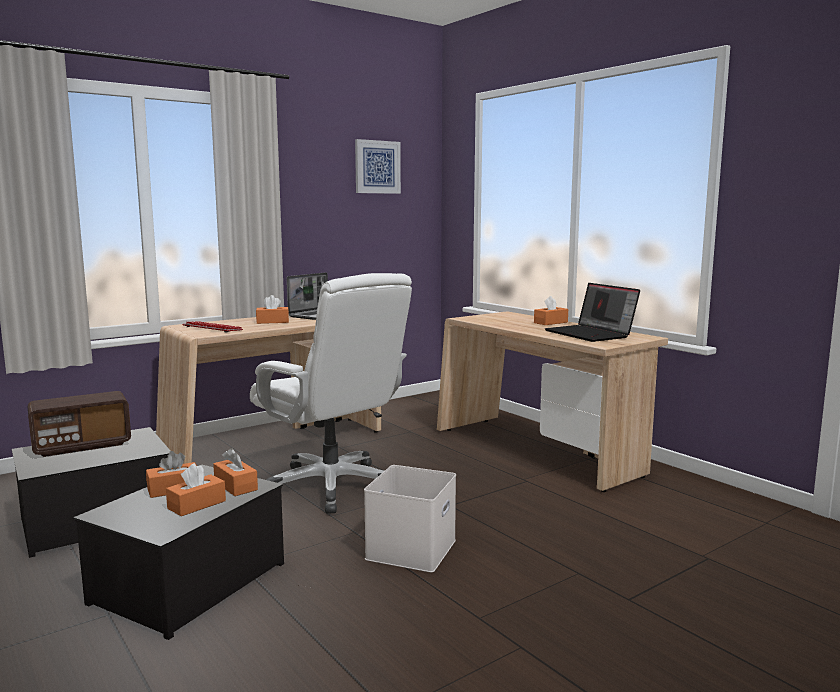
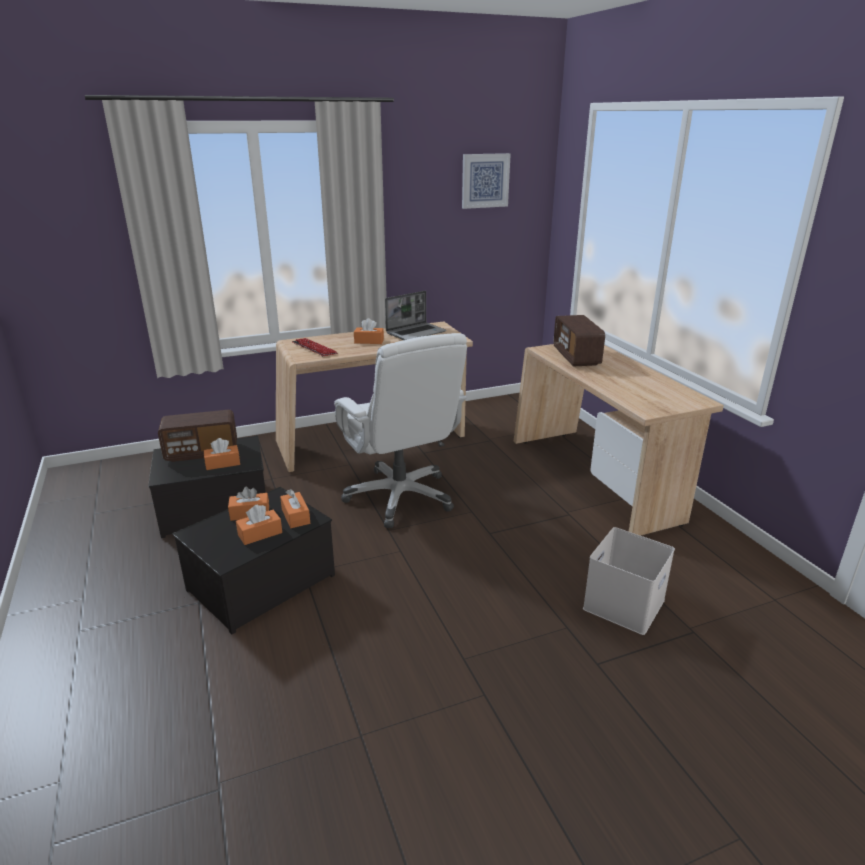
camera: 15 degrees right, 15 degrees up
white storage box [364,465,456,572] -> white storage box moved to [583,527,675,635]
orange tissue box [534,296,568,325] -> orange tissue box moved to [204,438,240,470]
laptop [545,283,640,342] -> none
none -> radio [553,315,605,367]

